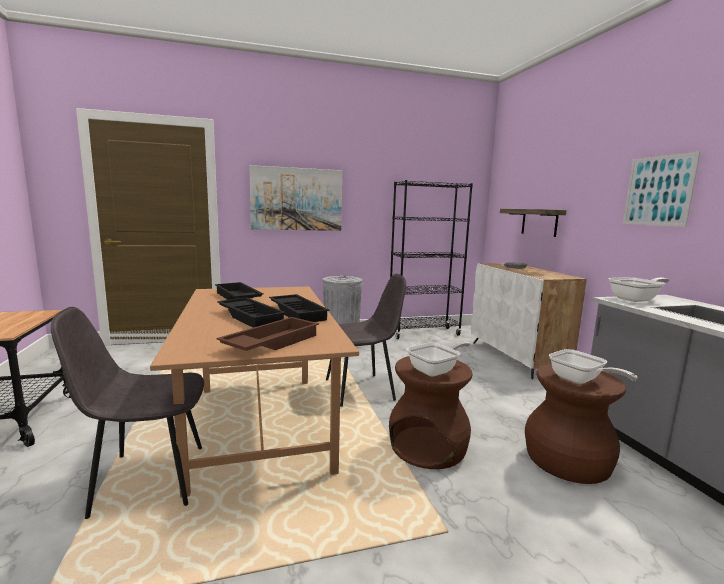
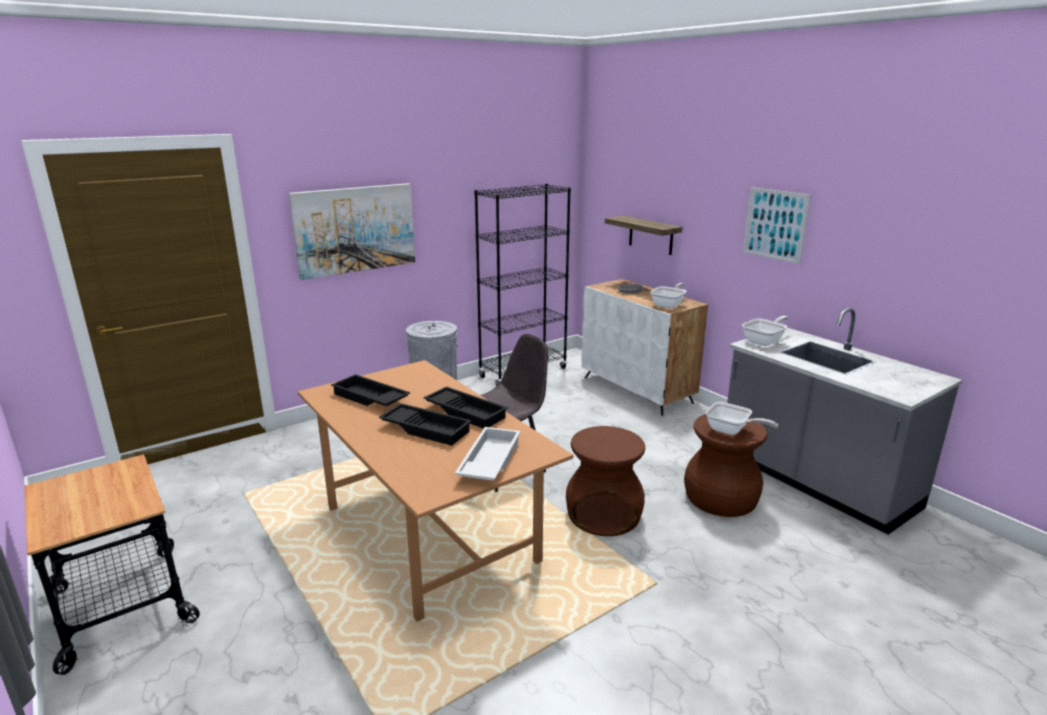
camera: 20 degrees left, 10 degrees up
grey chair [51,307,204,519] -> none
brown tray [216,317,319,351] -> white tray [455,427,521,481]
frying pan [407,342,470,377] -> frying pan moved to [650,283,686,309]

